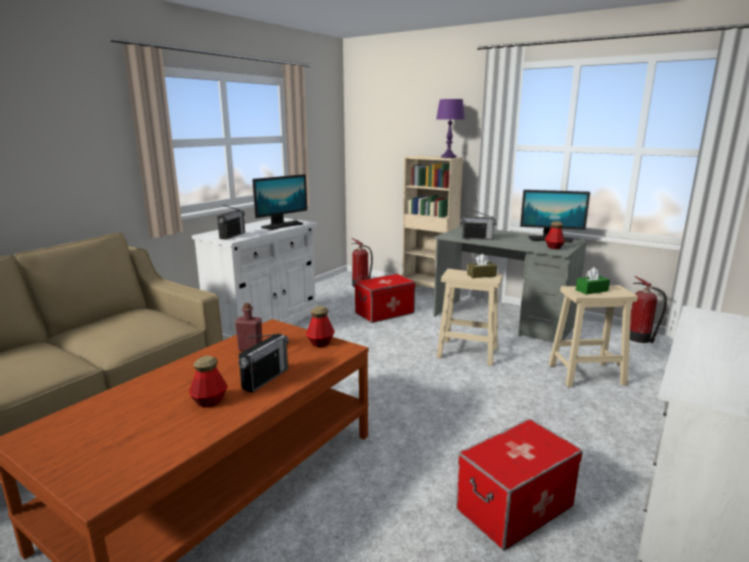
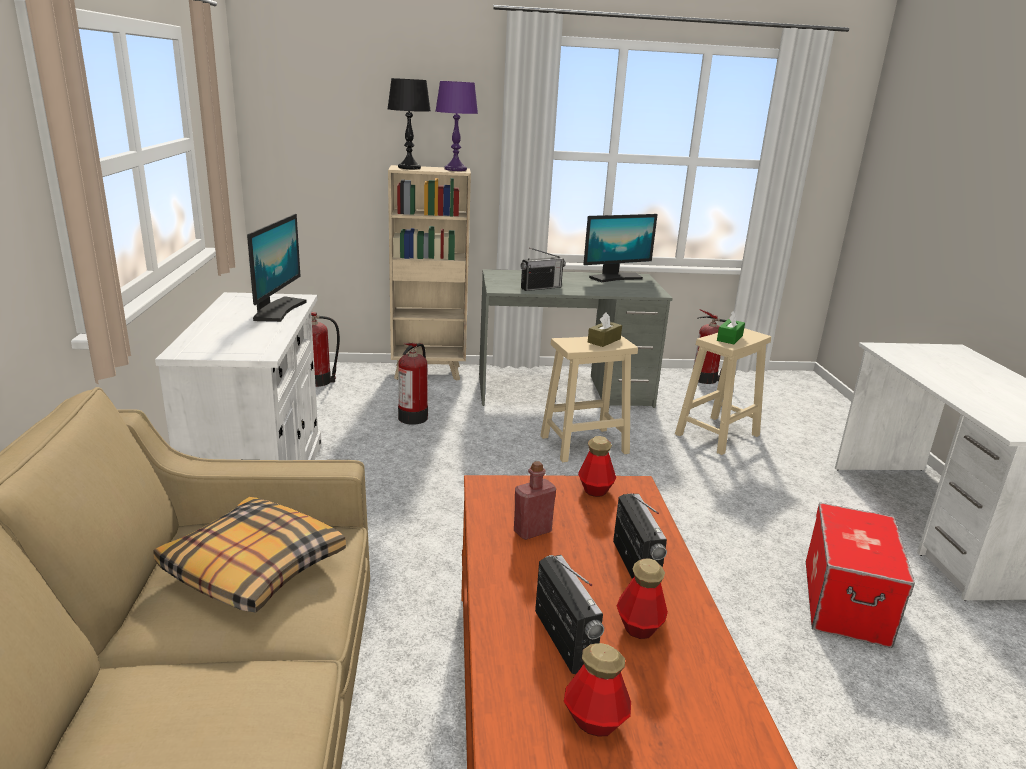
camera: 40 degrees left, 5 degrees up
radio [217,205,245,240] -> radio moved to [535,555,604,674]
storage box [354,274,416,323] -> fire extinguisher [398,343,428,425]
bottle [545,221,565,249] -> bottle moved to [564,643,631,737]
none -> pillow [153,497,346,613]
none -> black table lamp [387,78,431,169]

